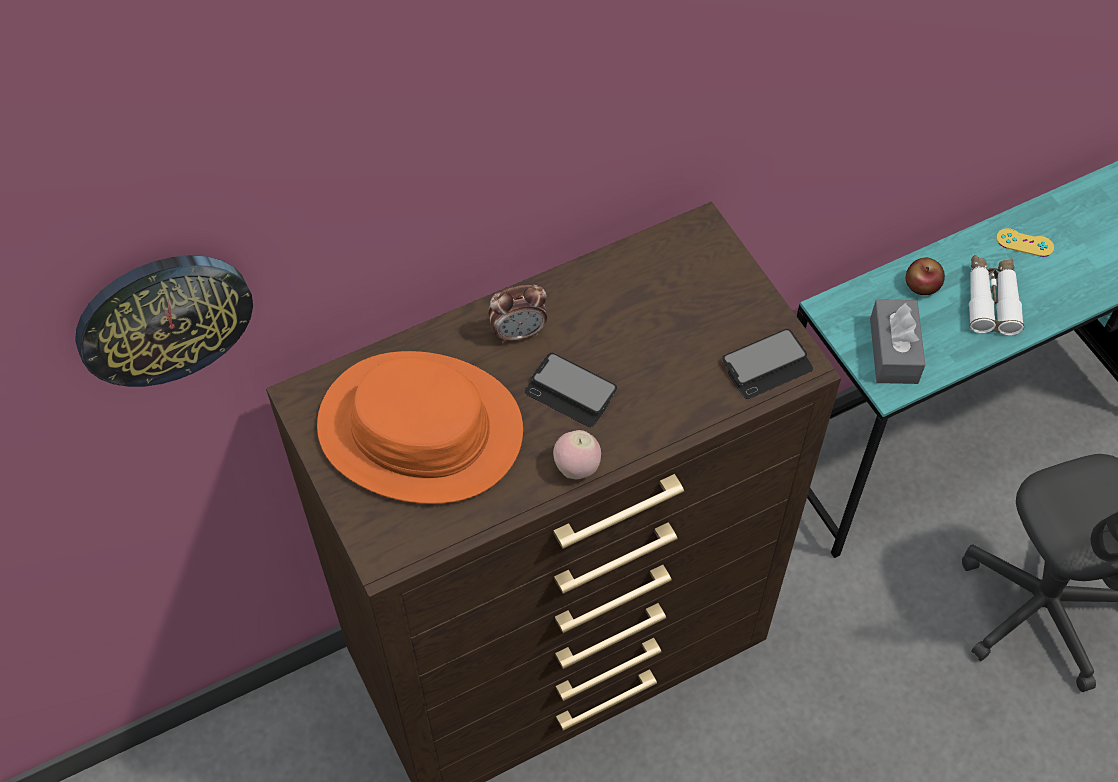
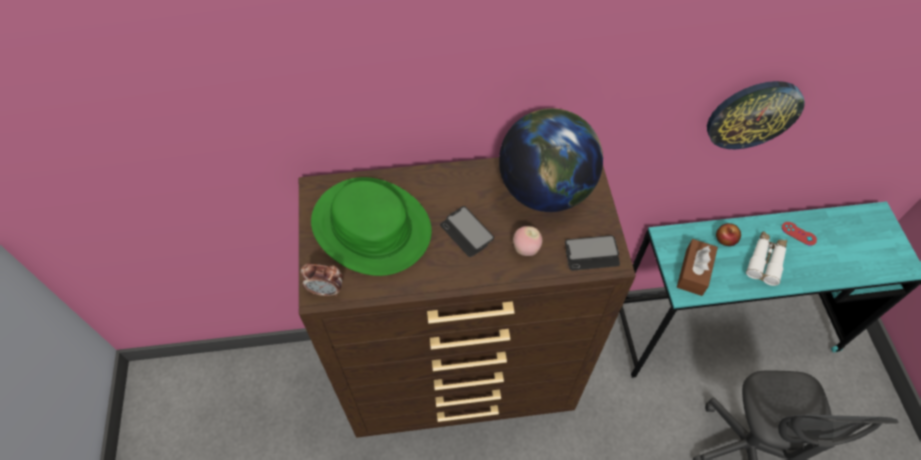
camera: 20 degrees right, 0 degrees up
wall clock [75,255,253,387] -> wall clock moved to [707,81,805,149]
orange hat [317,351,523,504] -> green hat [311,177,432,276]
alarm clock [488,285,547,343] -> alarm clock moved to [301,263,343,296]
apple [553,430,601,479] -> apple moved to [513,226,542,256]
grey tissue box [870,299,925,384] -> brown tissue box [677,239,718,296]
yellow game controller [996,228,1054,257] -> red game controller [782,222,817,246]
none -> globe [499,108,603,212]

